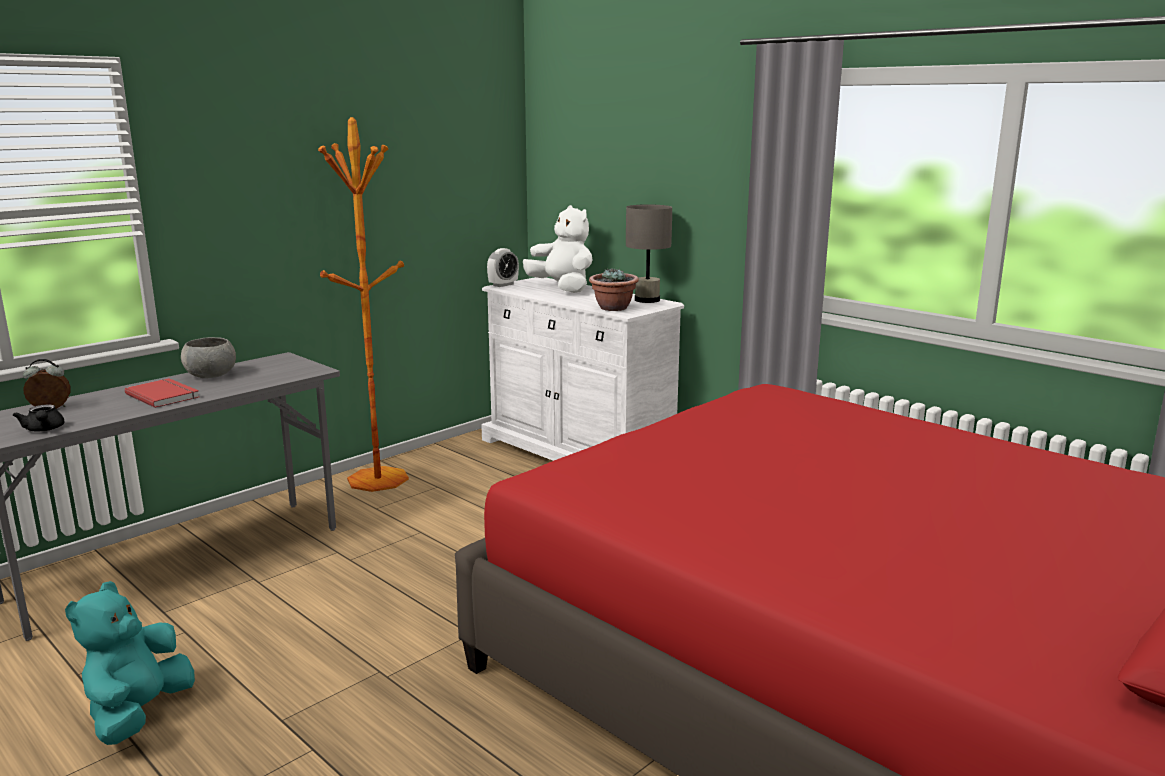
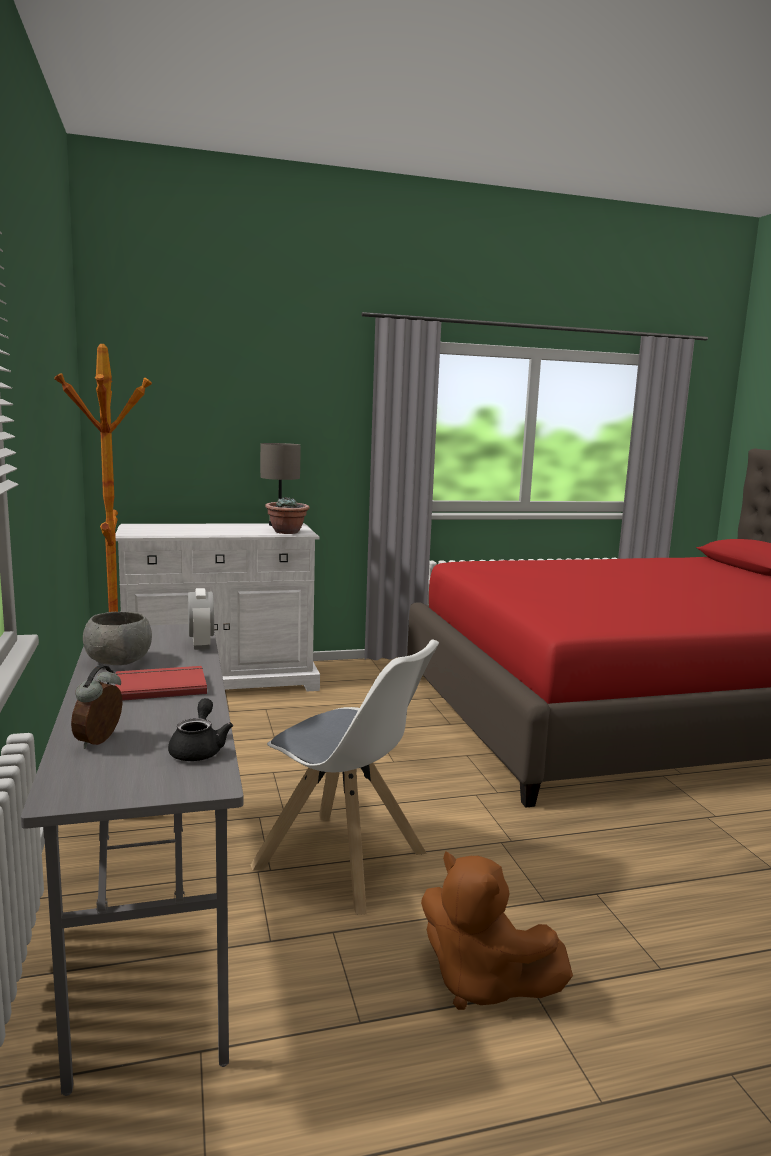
camera: 60 degrees left, 5 degrees down
black teapot [13,405,64,431] -> black teapot turned 90 degrees counterclockwise [168,698,233,761]
turquoise plush toy [65,581,195,745] -> brown plush toy [421,852,573,1010]
alarm clock [487,248,519,287] -> alarm clock moved to [188,588,214,650]
white plush toy [523,205,593,293] -> none
none -> chair [251,640,439,915]

